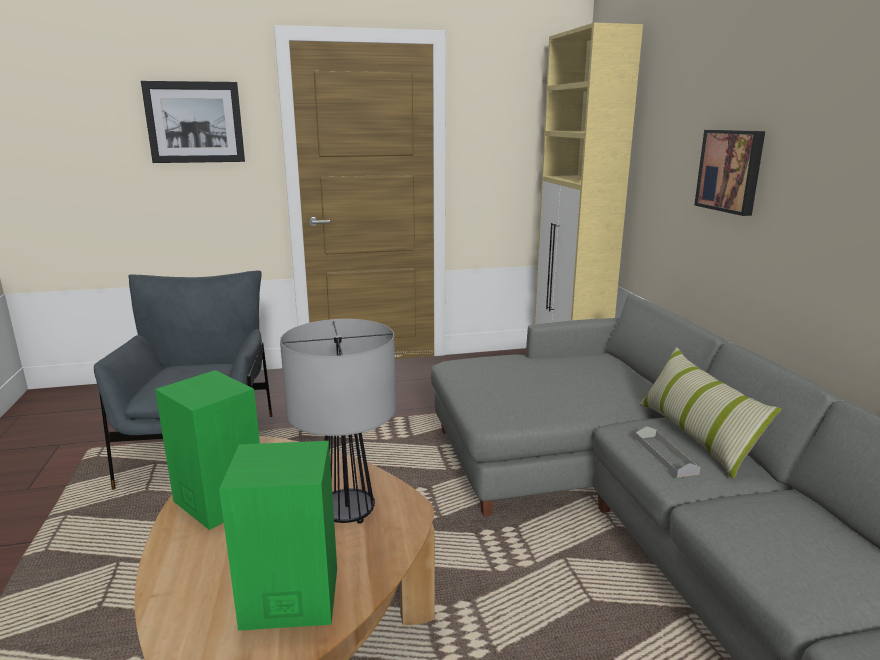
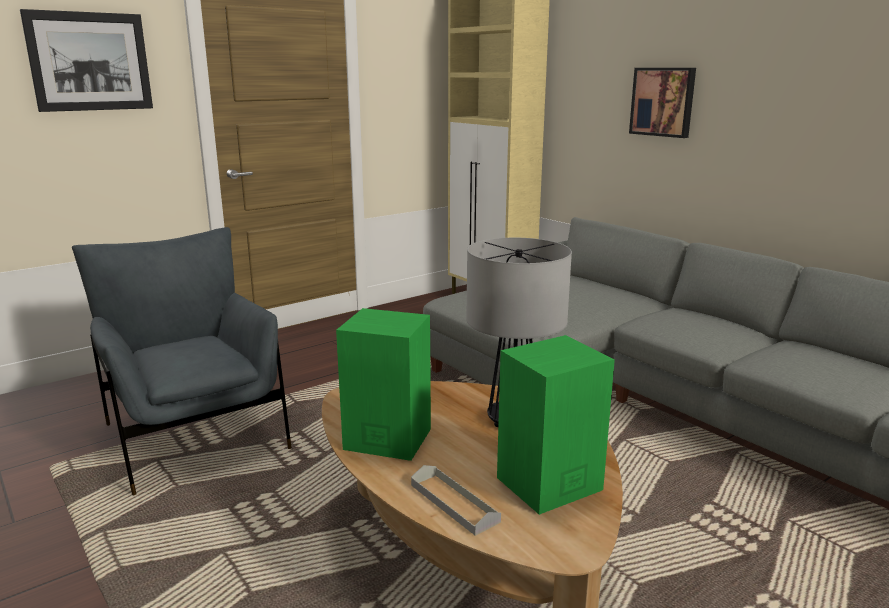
camera: 25 degrees left, 0 degrees up
grey tray [635,426,700,478] -> grey tray moved to [411,465,501,536]
pillow [639,347,782,479] -> none

